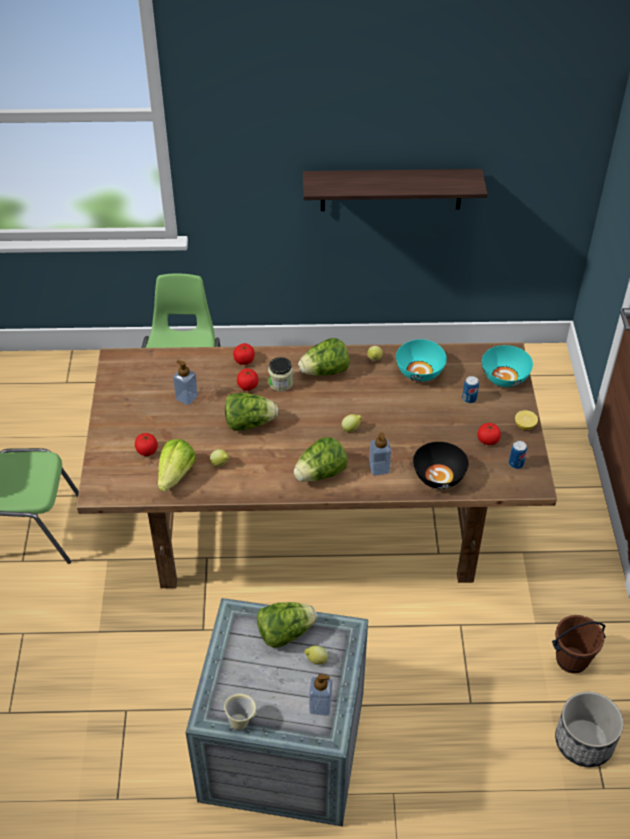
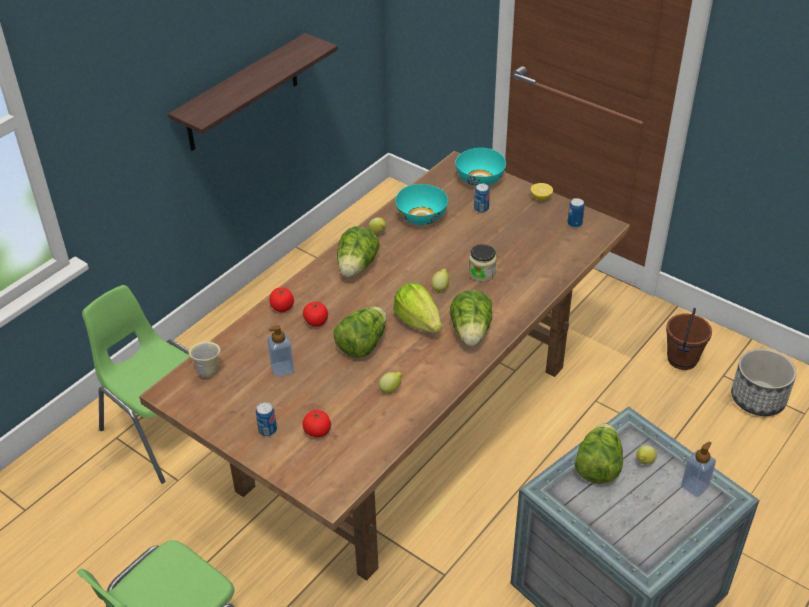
camera: 50 degrees left, 5 degrees down
lettuce [158,439,196,492] -> lettuce moved to [393,282,442,333]
beige mug [224,693,257,730] -> beige mug moved to [189,341,221,378]
jar [268,357,293,391] -> jar moved to [469,244,497,282]
soap dispenser [369,432,391,476] -> none
black bowl [413,442,469,489] -> none
tomato [477,423,501,445] -> none
none -> can [256,402,277,436]

